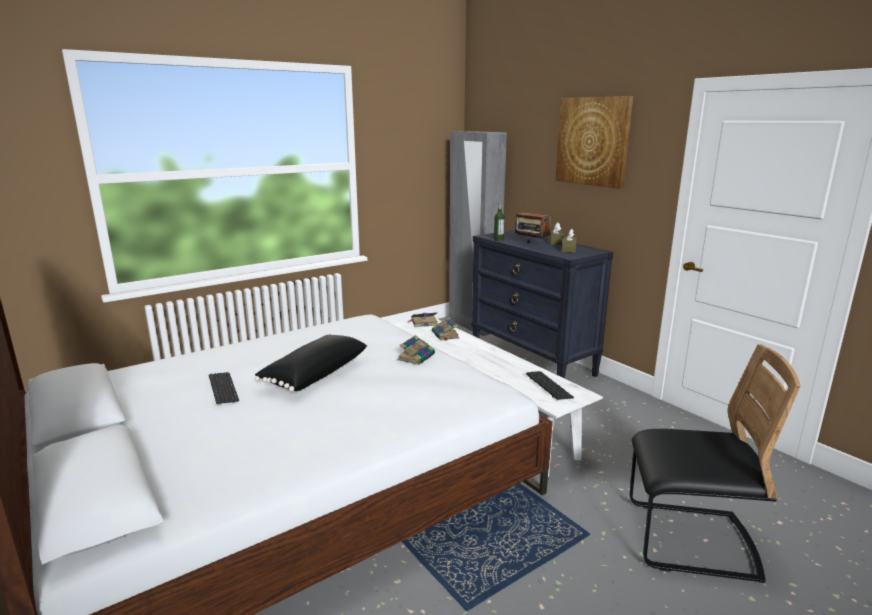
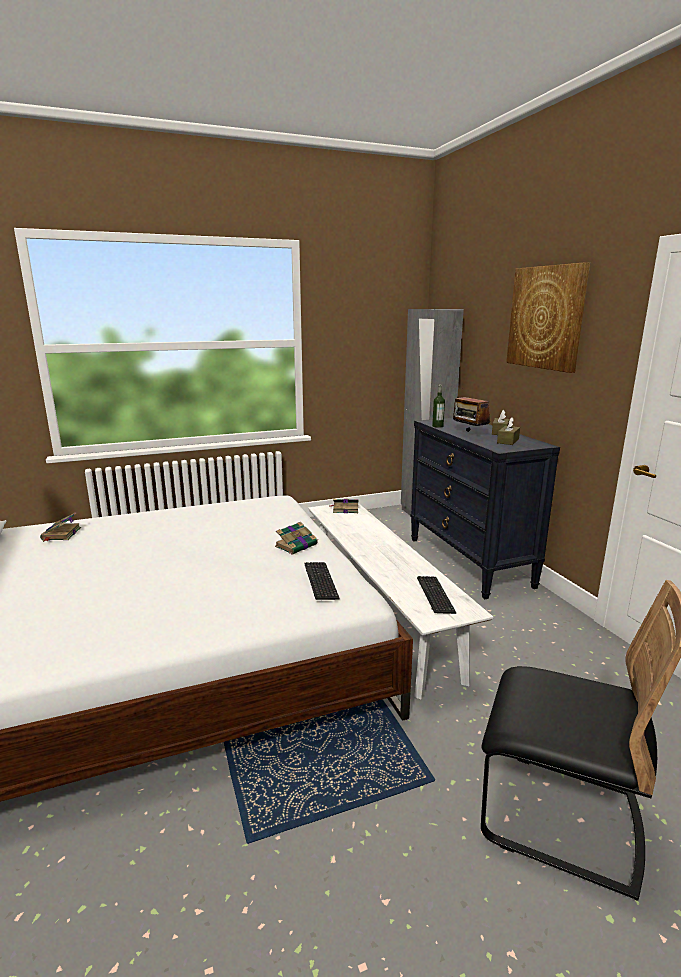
camera: 15 degrees right, 0 degrees up
keyboard [209,372,239,404] -> keyboard moved to [304,562,340,600]
black pillow [255,335,368,392] -> none
book [432,317,460,341] -> book moved to [40,512,81,542]

